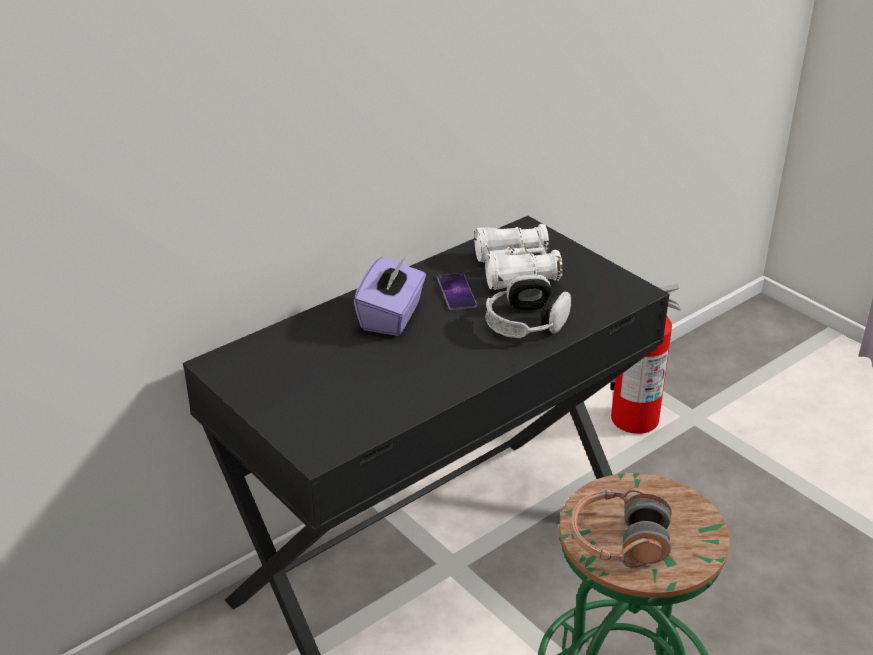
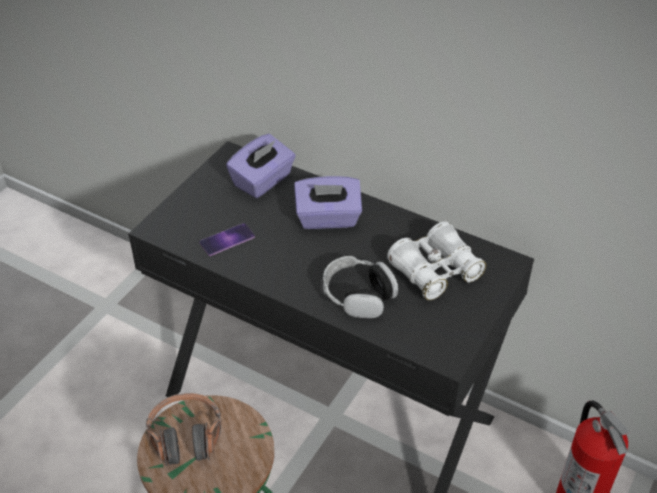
camera: 70 degrees right, 10 degrees up
phone [437,273,477,310] -> phone moved to [199,223,255,256]
none -> purple tissue box [226,134,296,198]

